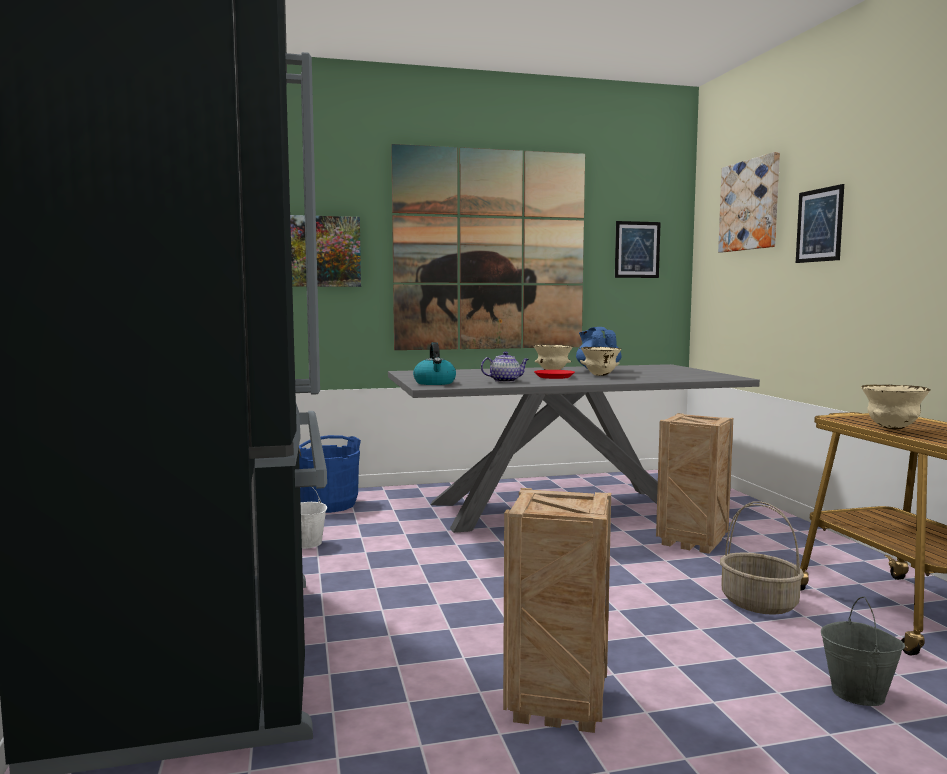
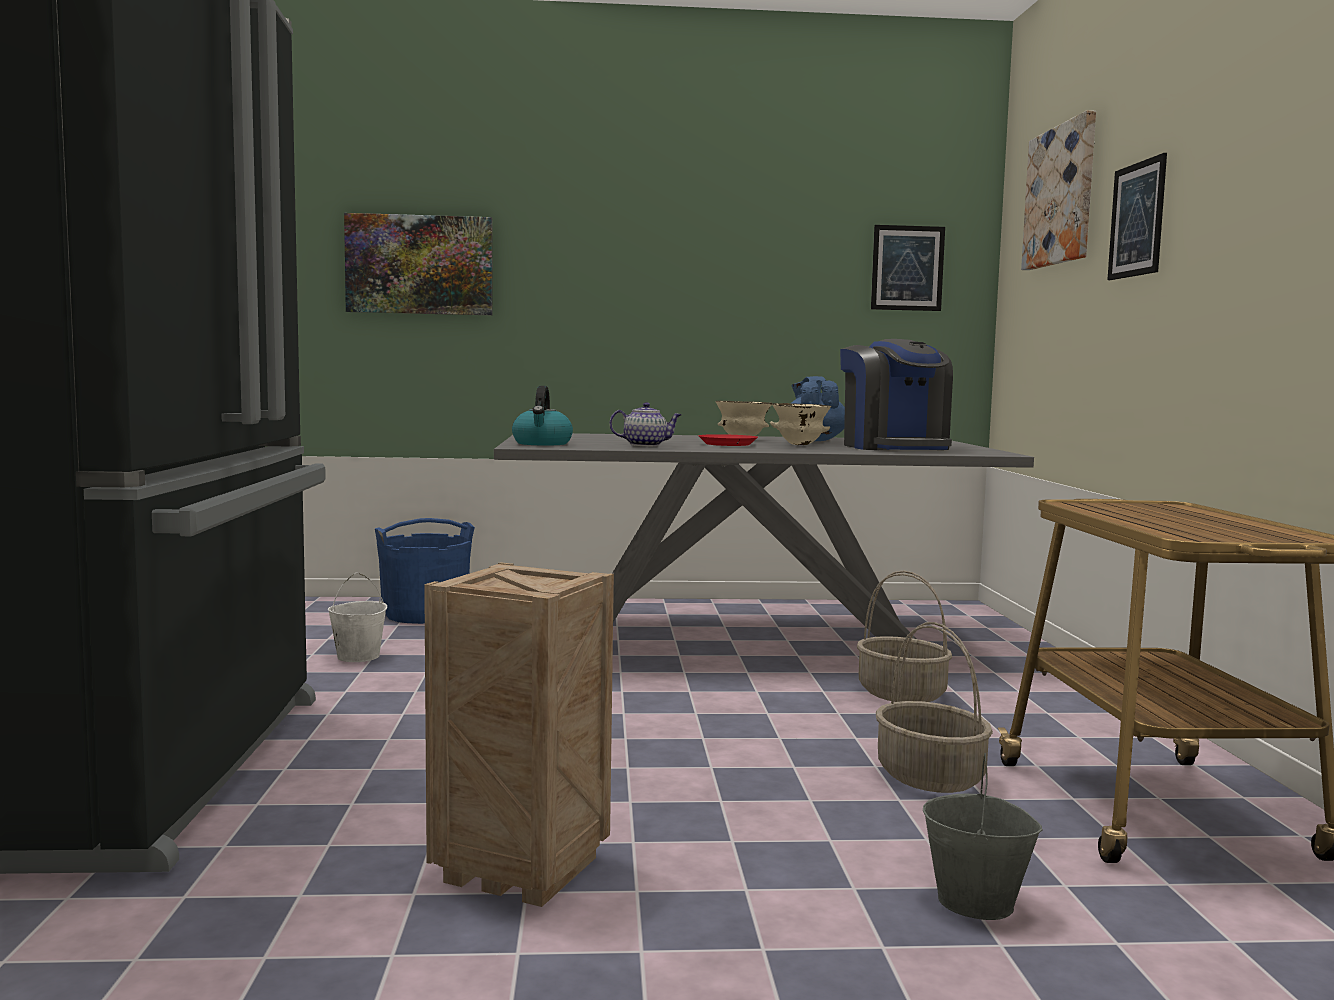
camera: 10 degrees right, 0 degrees up
picture [391,144,585,350] -> none
crate [656,413,733,554] -> basket [857,571,952,702]
beige bowl [861,384,931,429] -> none
none -> coffee machine [840,339,953,450]

